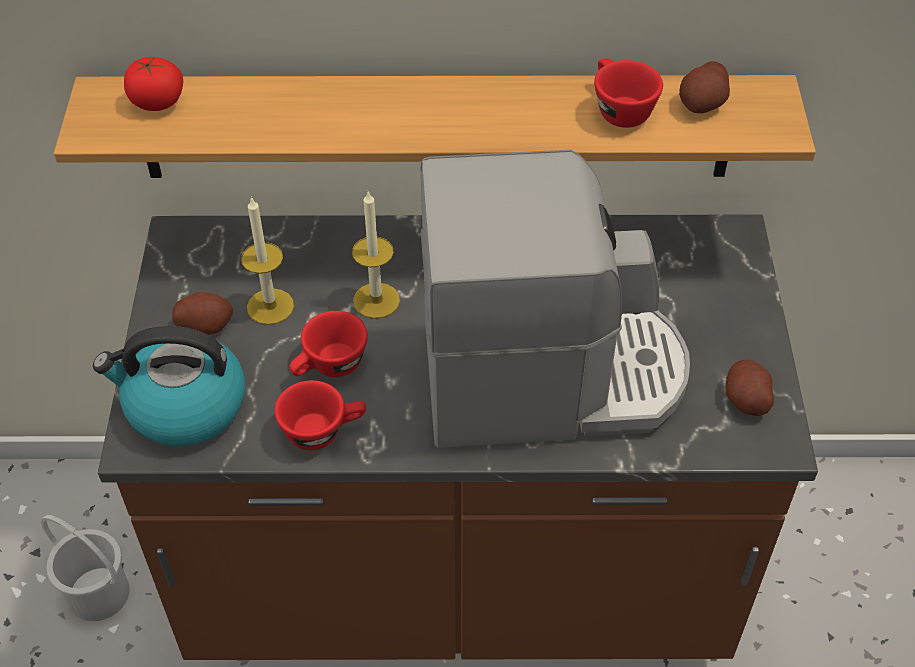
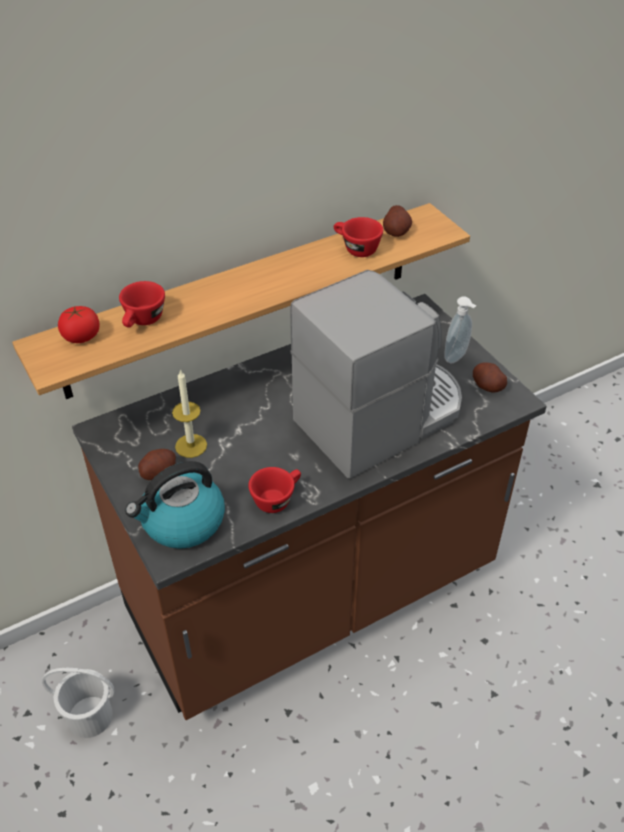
camera: 30 degrees left, 5 degrees down
red cup [289,311,368,377] -> red cup moved to [119,281,165,327]
candle [352,191,400,319] -> none
none -> soap dispenser [444,296,477,364]

